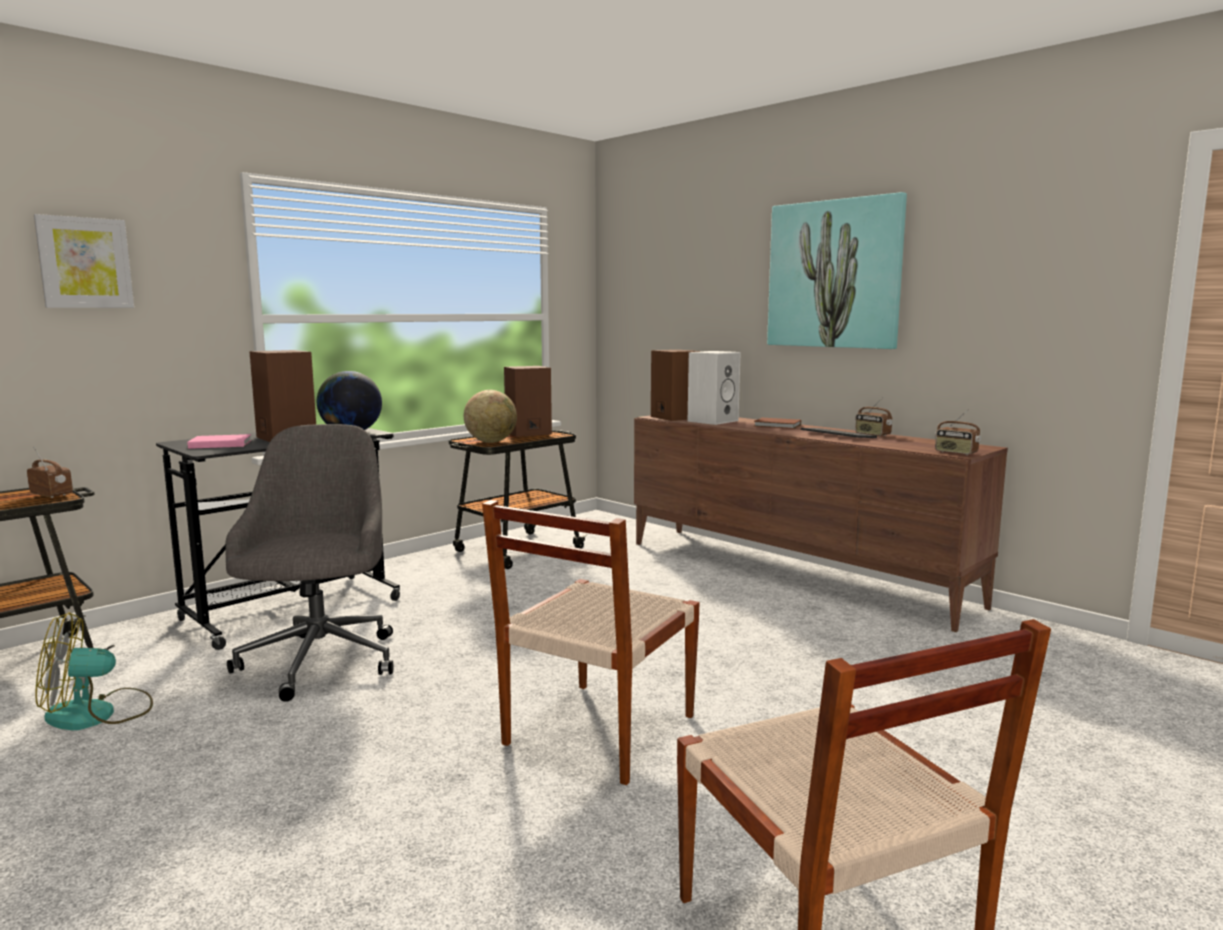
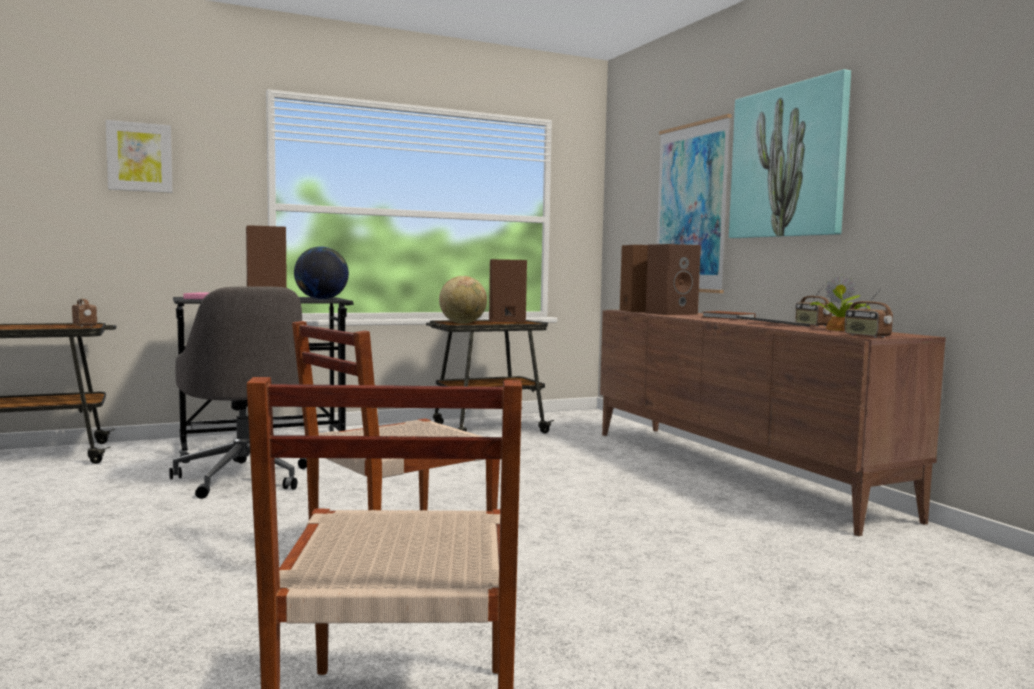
camera: 20 degrees right, 5 degrees down
fan [35,612,153,730] -> none
grey office chair [225,424,394,702] -> grey office chair turned 135 degrees clockwise [169,287,307,499]
white speaker [688,351,741,425] -> brown speaker [645,244,701,315]
none -> picture [657,114,732,293]
none -> potted plant [810,275,870,331]

